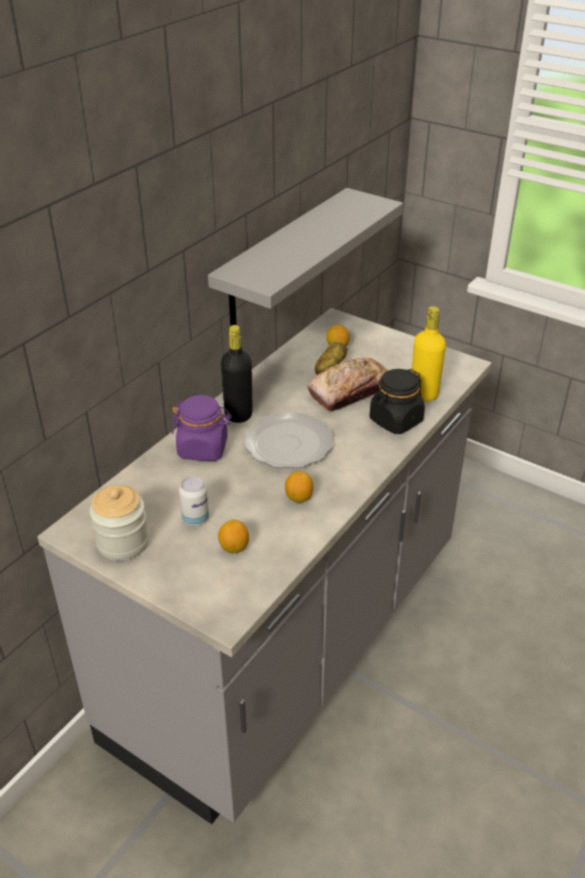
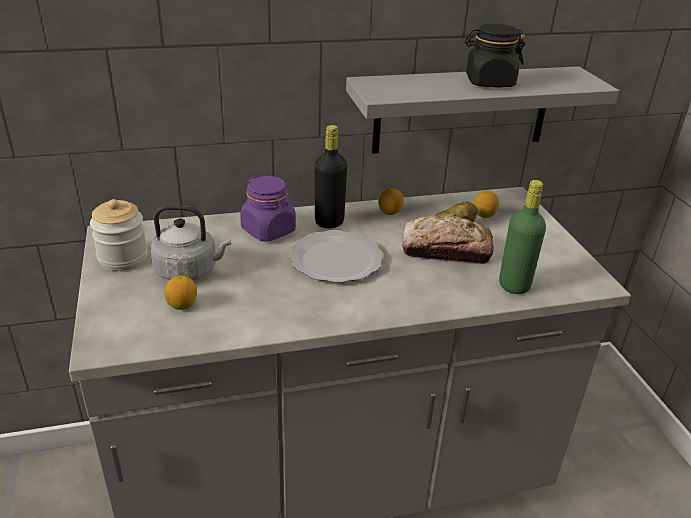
camera: 40 degrees right, 5 degrees down
can [179,476,209,526] -> grey kettle [150,204,231,280]
lemon [285,471,313,503] -> lemon moved to [378,188,404,215]
black jar [370,369,425,434] -> black jar moved to [465,24,525,87]
yellow bottle [412,306,446,402] -> green bottle [499,180,546,294]

